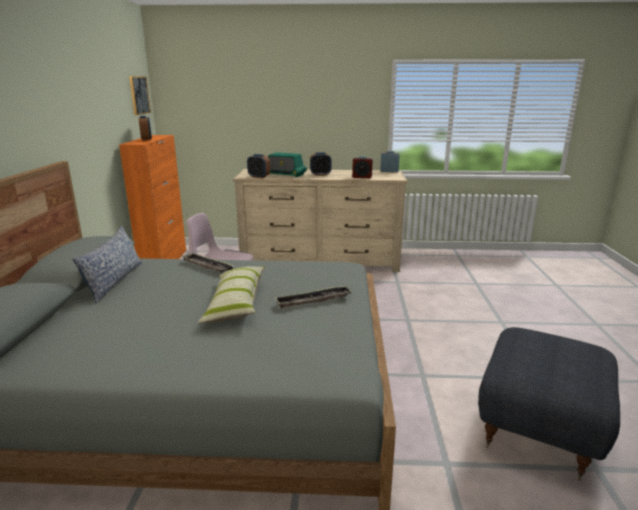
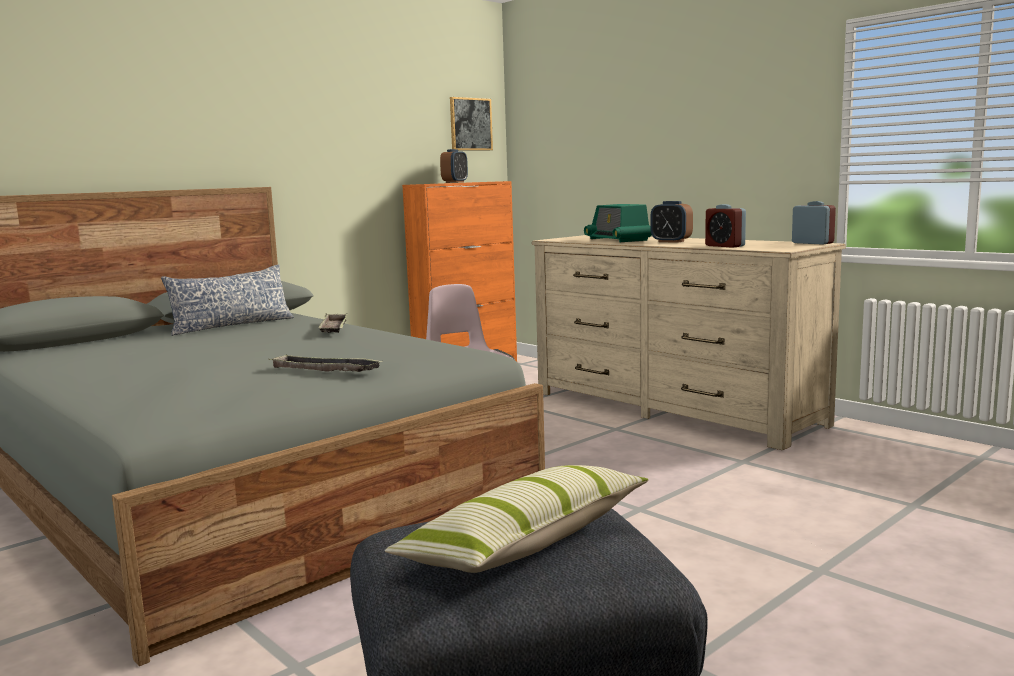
camera: 45 degrees right, 10 degrees down
pillow [198,266,265,323] -> pillow moved to [385,465,649,573]
alarm clock [247,154,271,178] -> none

